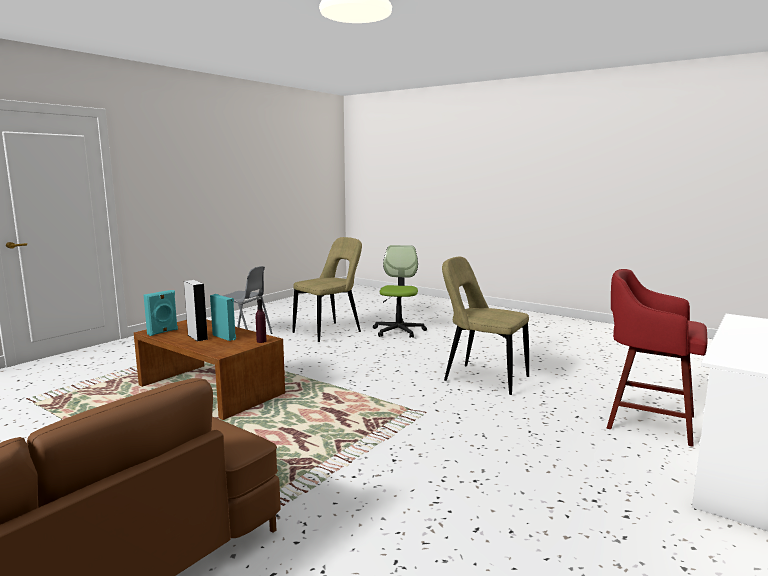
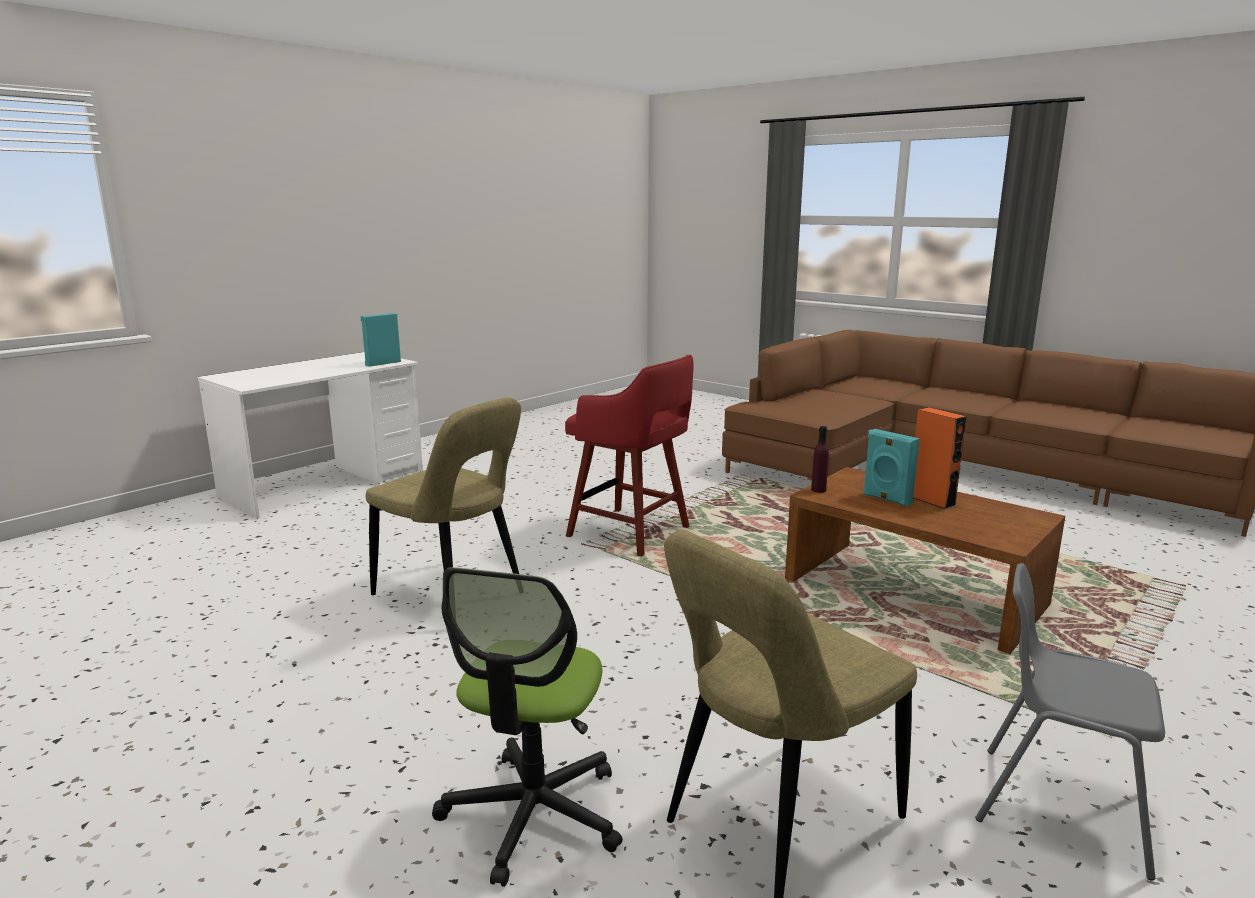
camera: 175 degrees left, 5 degrees up
turquoise speaker [144,290,178,336] -> turquoise speaker moved to [360,313,401,367]
grey speaker [184,280,208,342] -> orange speaker [913,407,967,509]
red stool [607,269,708,447] -> red stool moved to [565,355,694,557]

